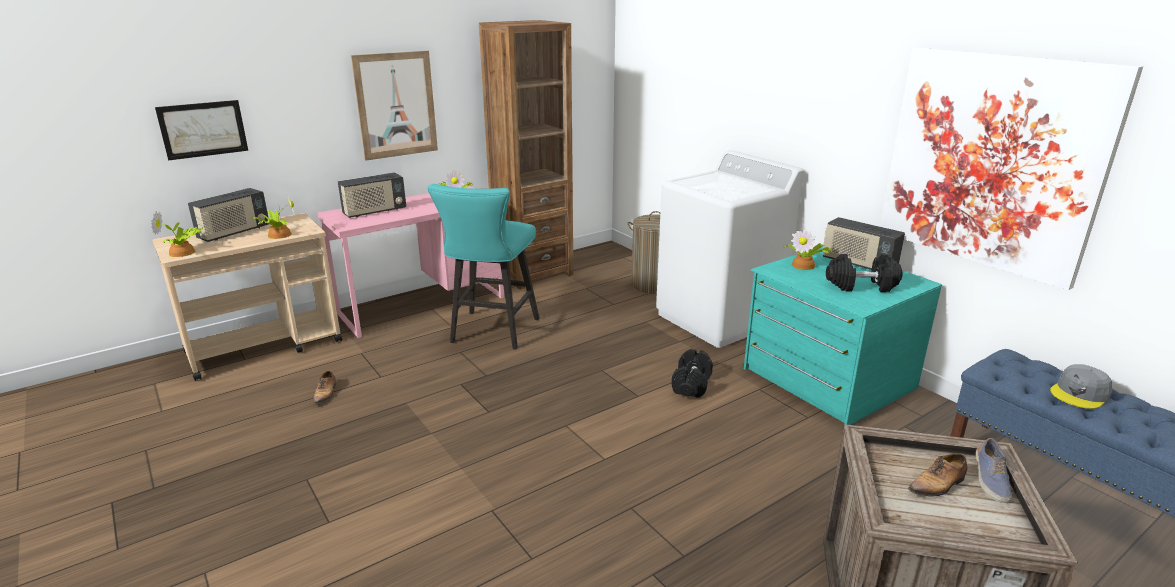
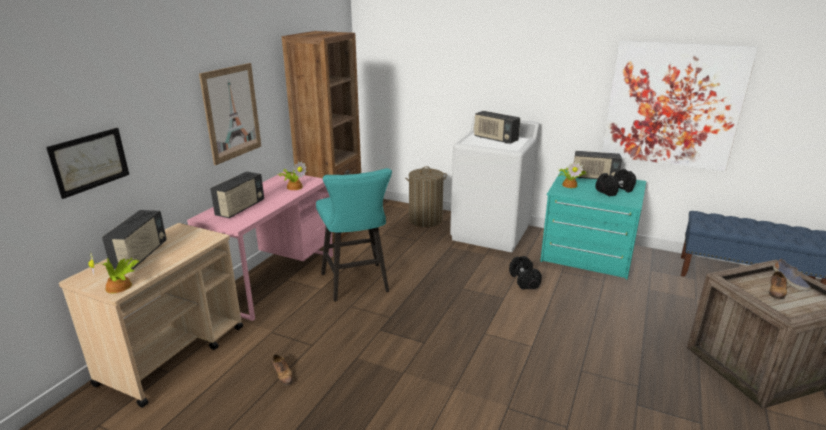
camera: 30 degrees left, 0 degrees up
potted plant [252,195,295,239] -> none
grey cap [1050,364,1112,409] -> none
none -> radio [474,111,520,144]

